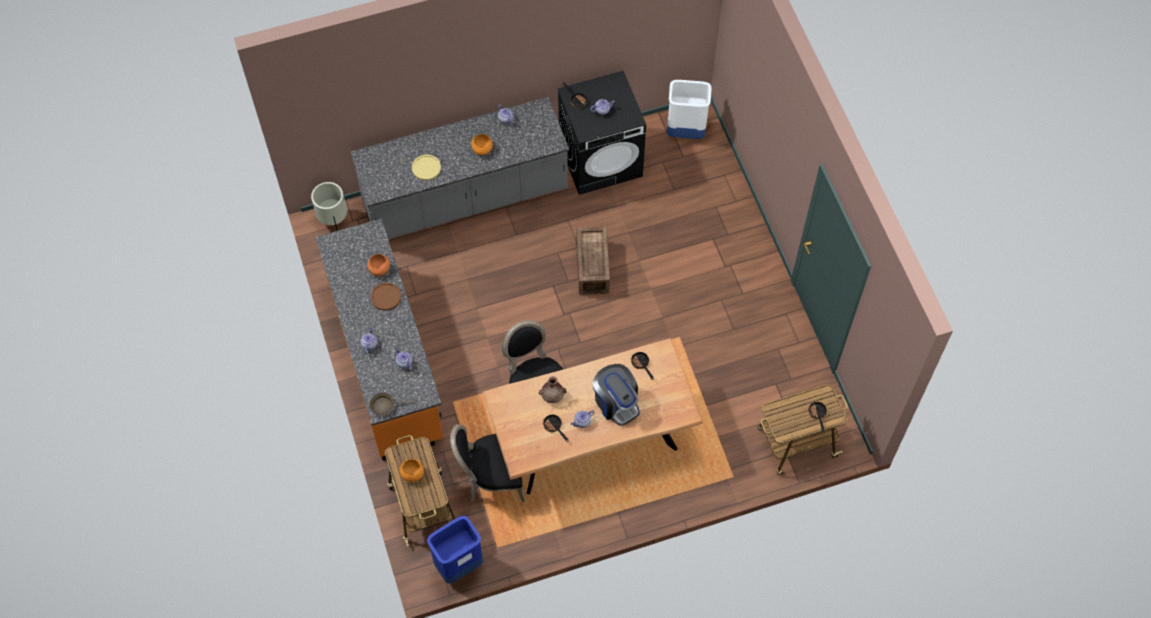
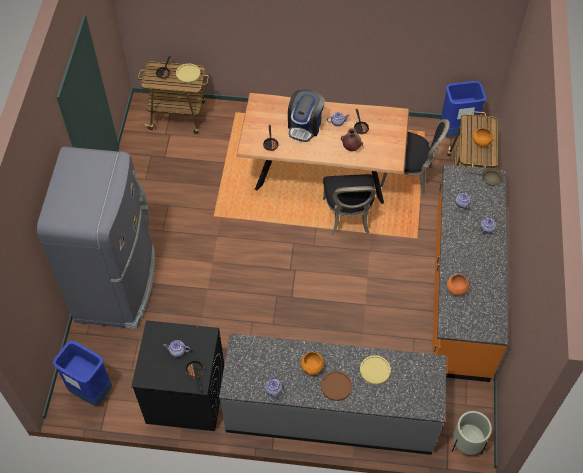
camera: 155 degrees left, 5 degrees down
brown plate [371,282,401,310] -> brown plate moved to [321,371,352,401]
crate [576,227,610,295] -> none
coffee machine [593,364,640,426] -> coffee machine turned 150 degrees counterclockwise [288,89,325,142]
white trash can [667,80,712,139] -> blue trash can [53,341,112,406]
none -> grey fridge [37,147,155,329]
none -> yellow plate [176,64,201,83]

